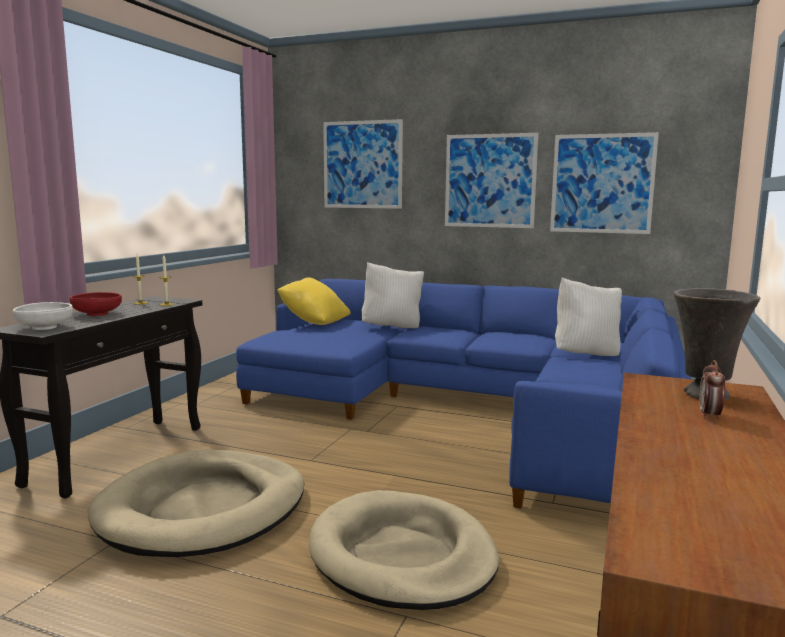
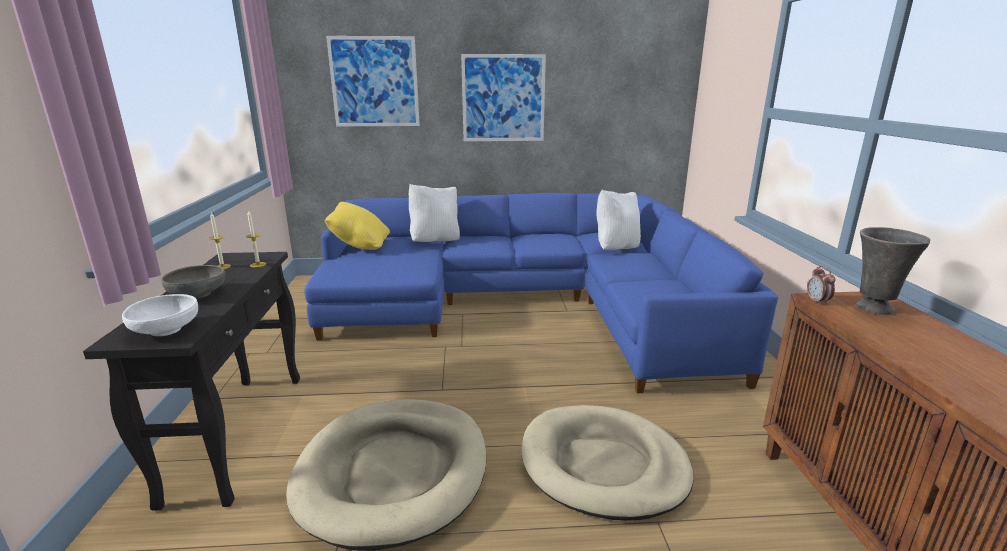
camera: 25 degrees left, 10 degrees up
red bowl [70,292,122,316] -> grey bowl [161,265,226,299]
picture [550,132,659,234] -> none
alarm clock [699,360,725,419] -> alarm clock moved to [807,265,836,305]

